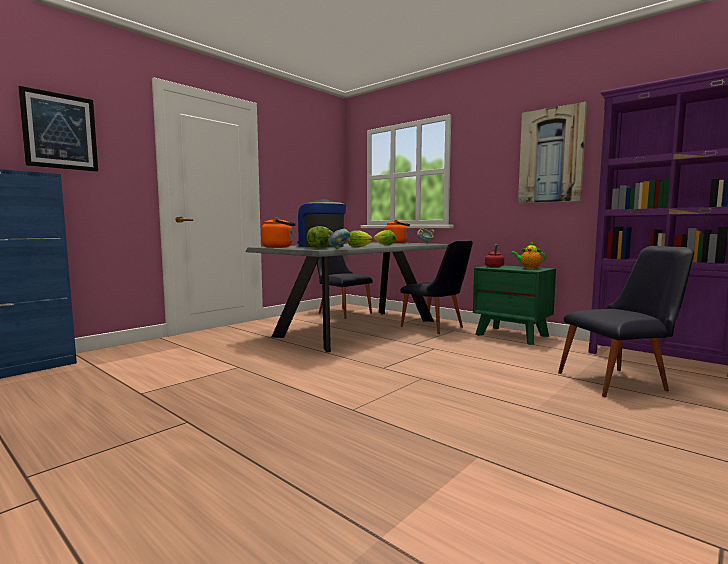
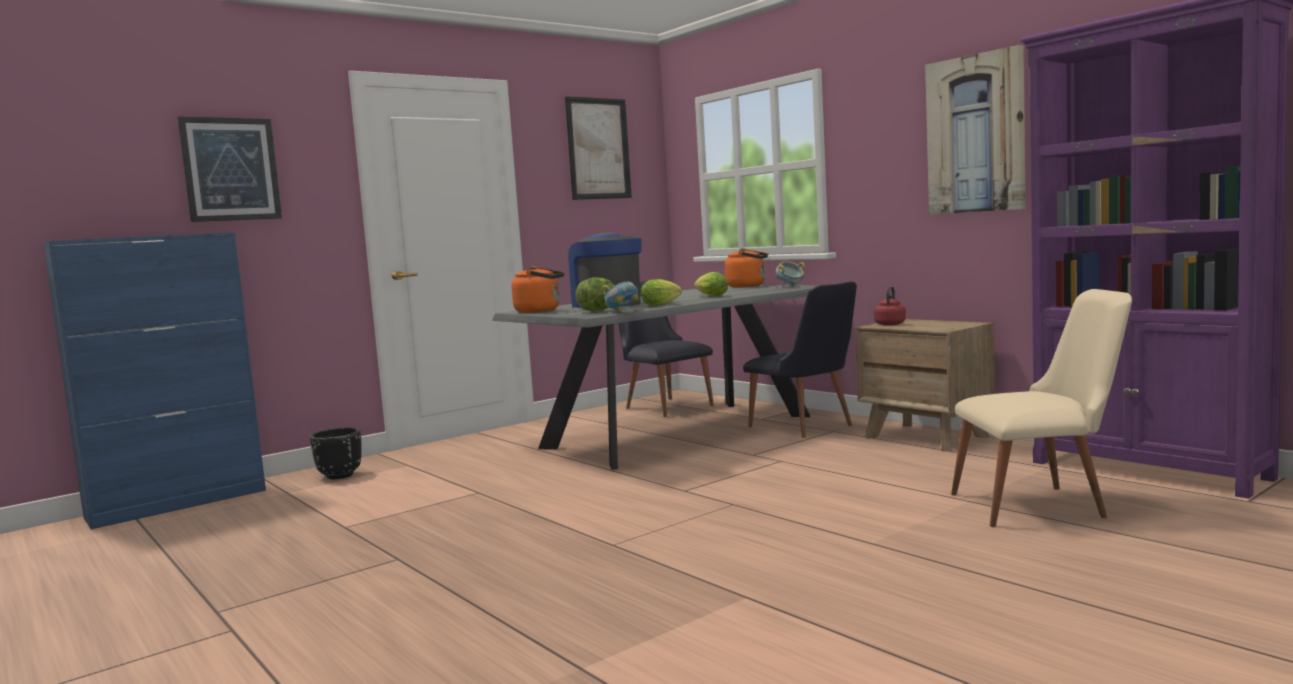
camera: 10 degrees right, 0 degrees up
green nightstand [473,265,556,345] -> brown nightstand [855,319,995,452]
teapot [511,241,545,269] -> none
black chair [558,246,694,397] -> beige chair [951,289,1132,527]
none -> black planter [310,427,362,479]
none -> picture [565,96,632,200]

